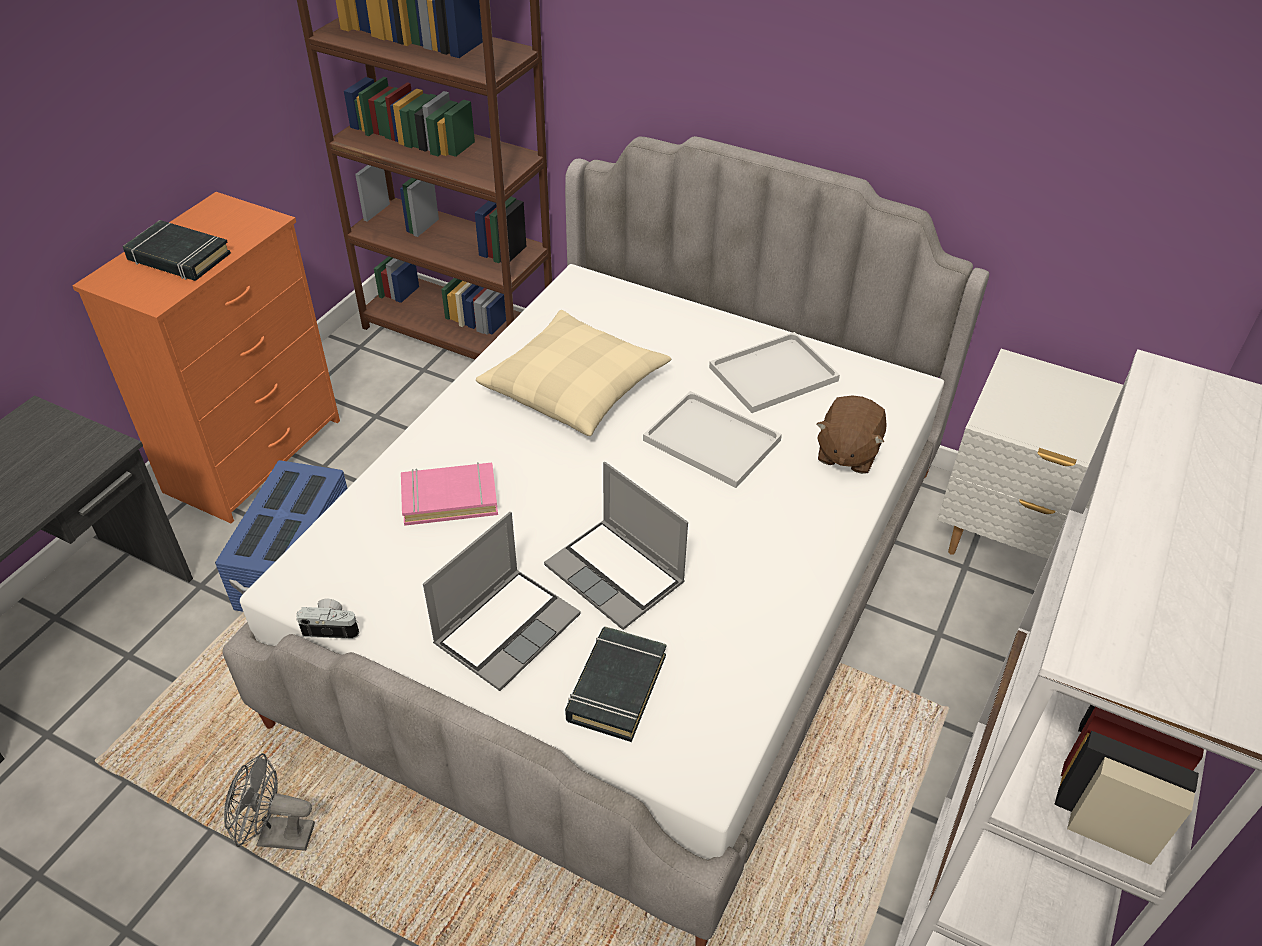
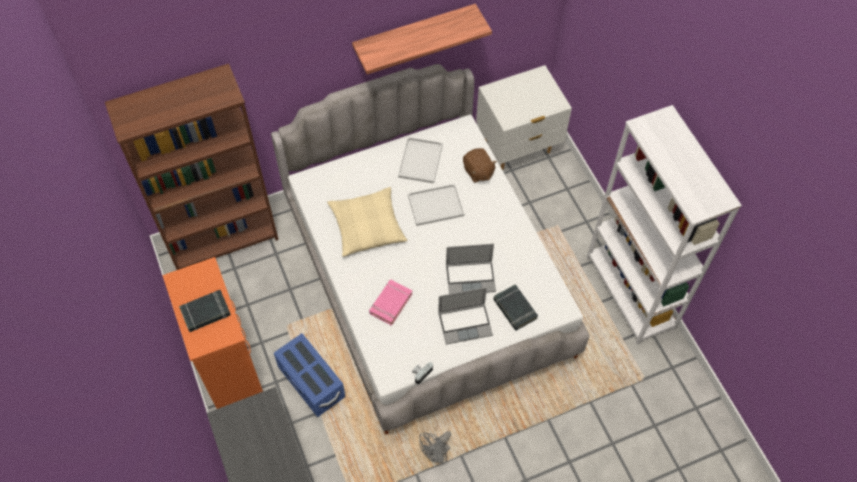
camera: 50 degrees left, 15 degrees up
laptop [423,512,581,691] -> laptop turned 90 degrees clockwise [438,287,493,345]
none -> shelf [352,4,492,74]

